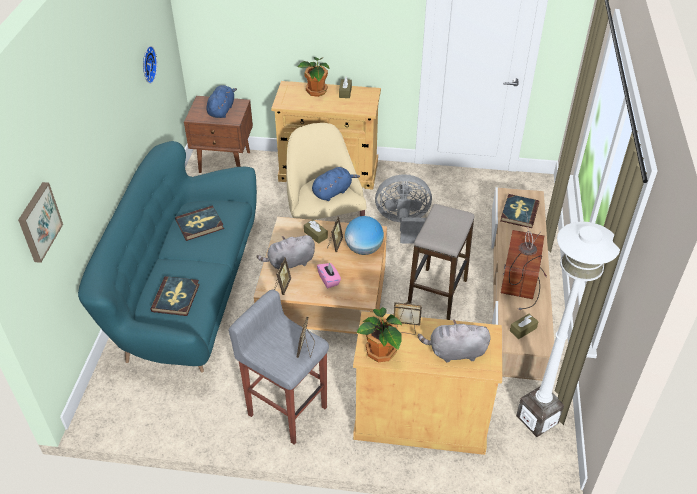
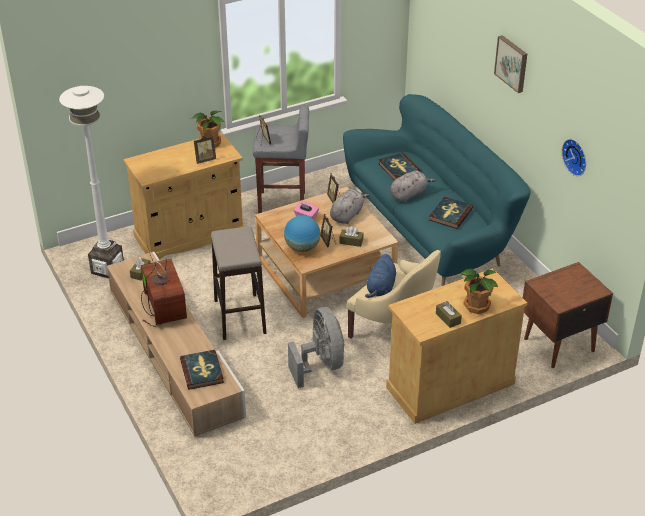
camera: 145 degrees right, 5 degrees down
picture [18,182,63,263] -> picture moved to [494,35,527,93]
blue plush toy [206,85,237,118] -> none
grey fan [375,174,432,244] -> grey fan turned 75 degrees counterclockwise [288,307,345,388]
grey plush toy [418,320,491,363] -> grey plush toy moved to [390,171,435,203]

